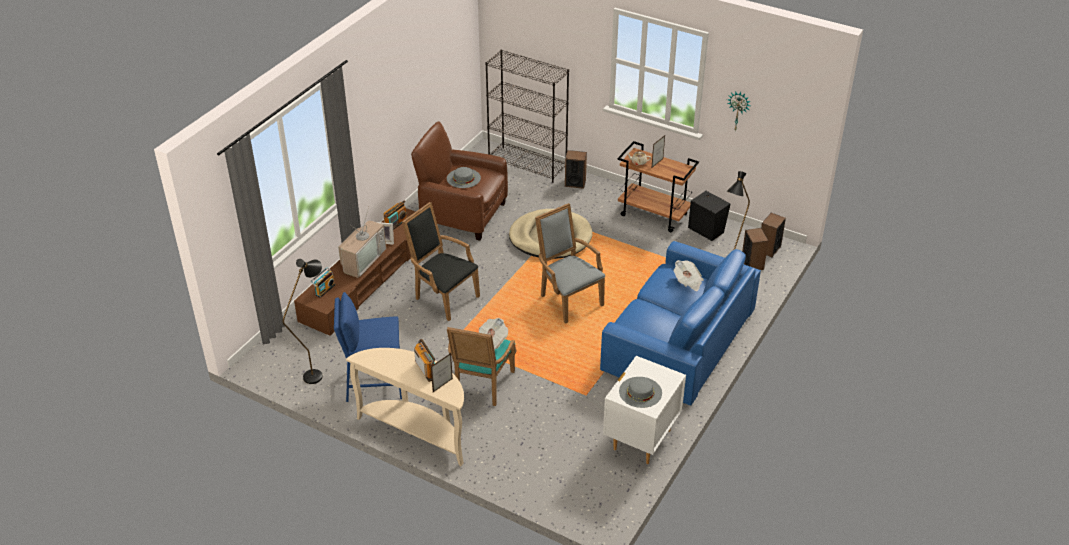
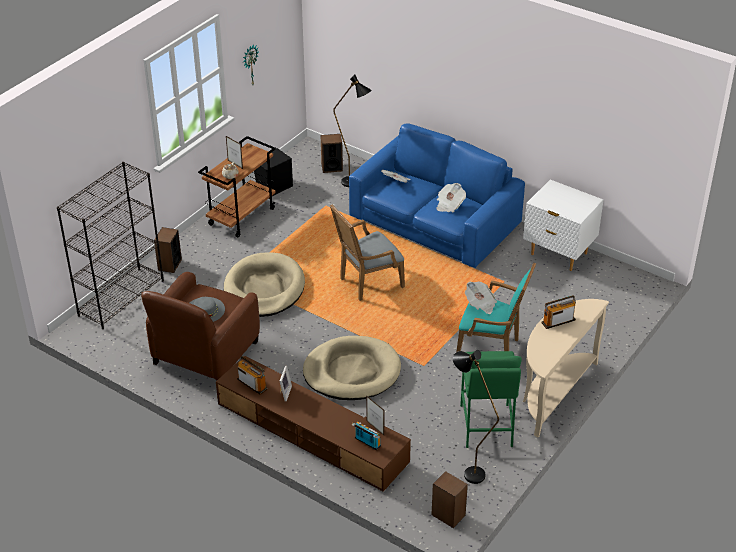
camera: 85 degrees left, 0 degrees up
blue stool [334,292,402,402] -> green stool [460,351,522,448]
television [338,206,386,278] -> none
black armchair [402,202,480,321] -> beige dog bed [303,336,401,400]
picture frame [431,353,453,392] -> picture frame moved to [366,395,385,435]
grey hat [619,377,662,408] -> none
speaker [761,213,786,257] -> speaker moved to [432,471,468,528]
none -> newspaper [437,183,466,213]

